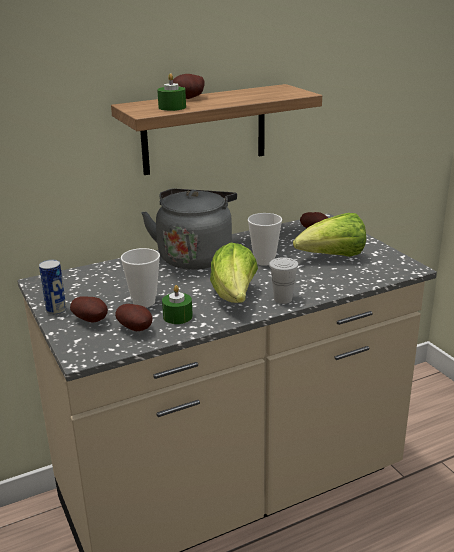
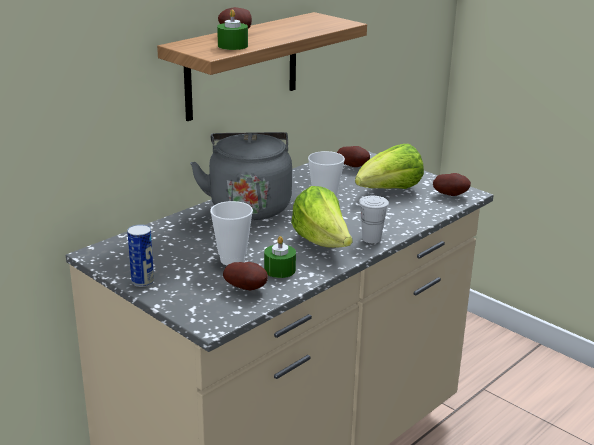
camera: 20 degrees left, 0 degrees up
potato [70,296,108,323] -> potato moved to [433,173,471,196]

